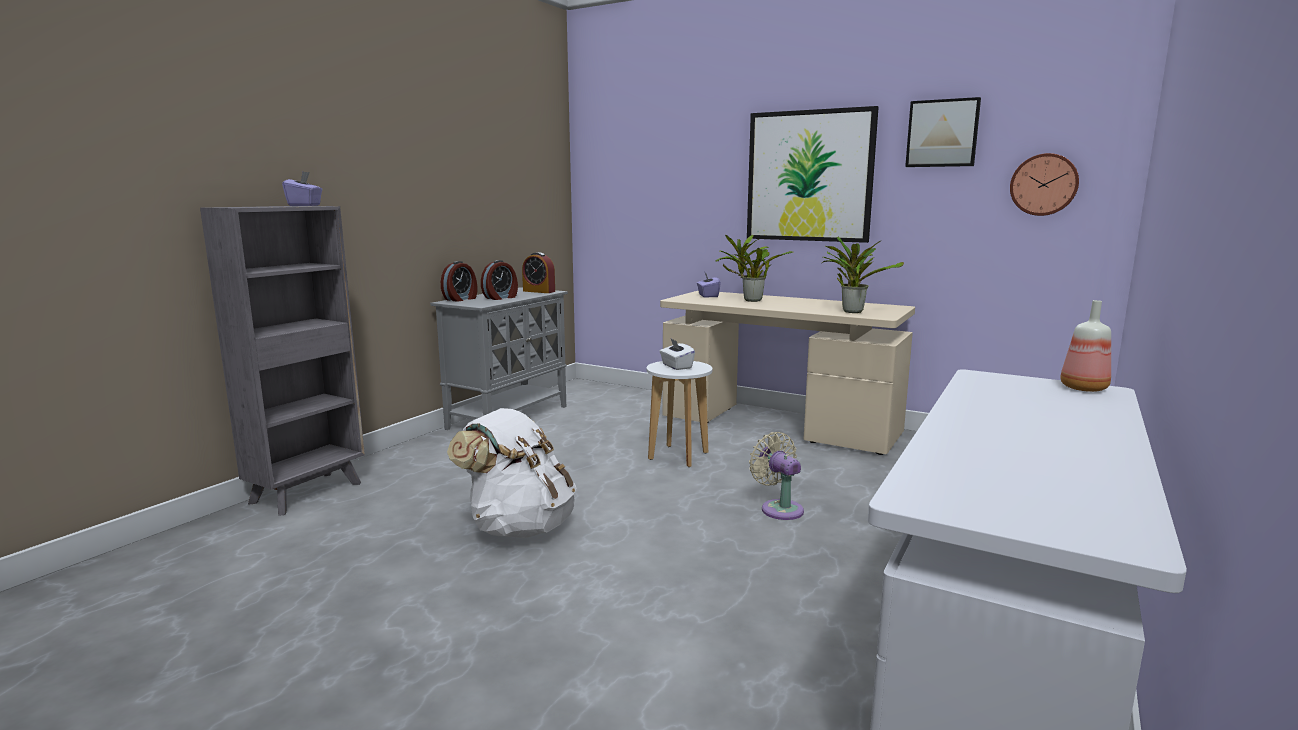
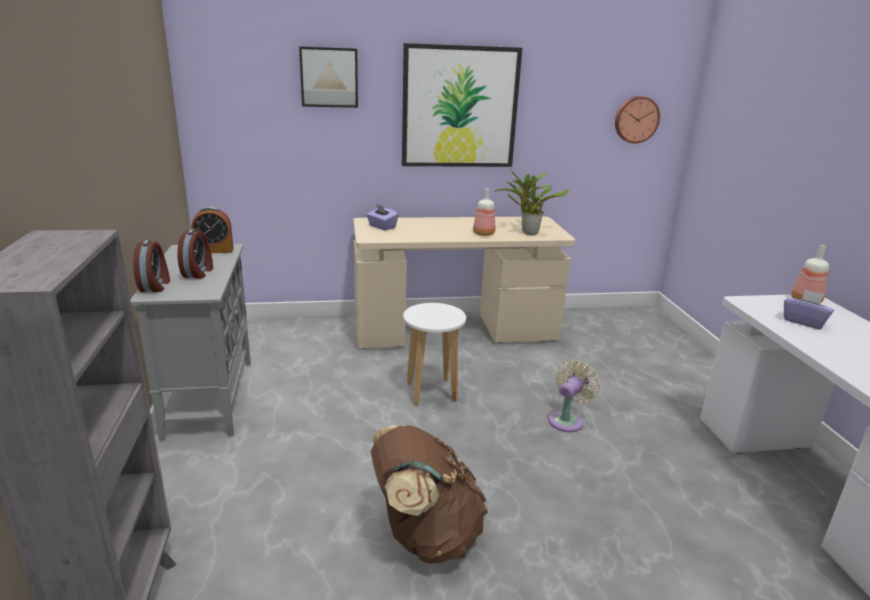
camera: 40 degrees left, 10 degrees up
purple tissue box [282,172,322,206] -> purple tissue box moved to [784,289,834,330]
white backpack [447,408,576,538] -> brown backpack [371,425,488,563]
white tissue box [660,339,695,370] -> none
potted plant [715,234,793,302] -> none
beige fan [749,432,804,520] -> beige fan turned 105 degrees clockwise [549,359,600,432]
picture [905,97,981,167] -> picture moved to [299,46,358,108]
none -> bottle [473,188,495,236]

